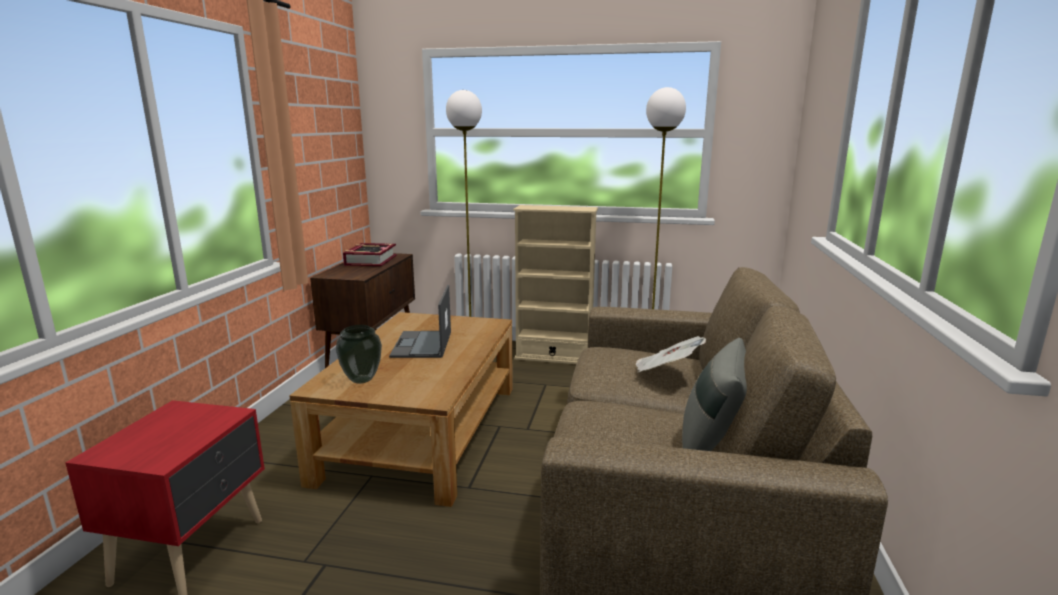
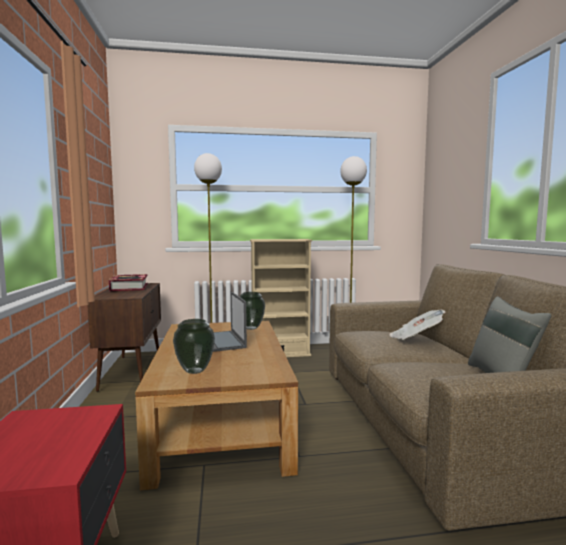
camera: 20 degrees left, 10 degrees down
none -> vase [240,292,265,330]

